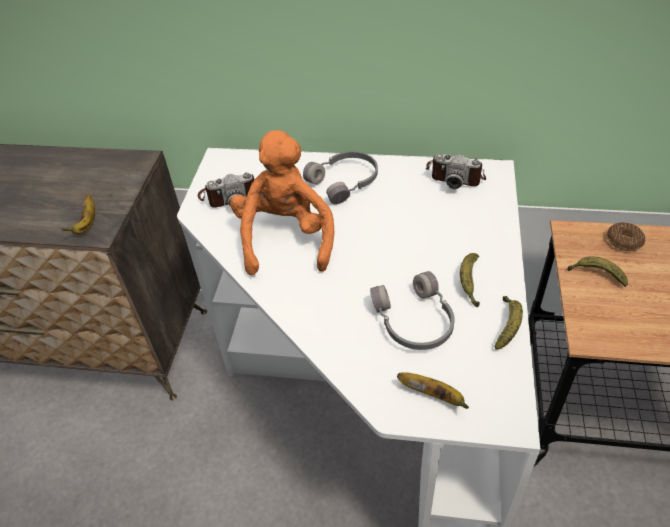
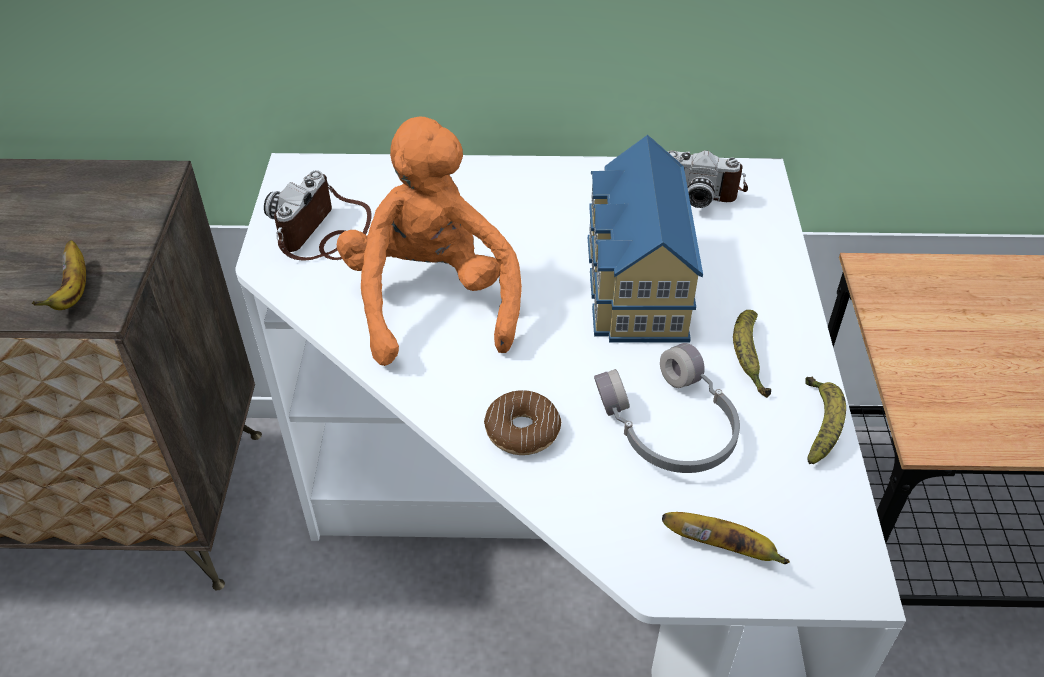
camera: 10 degrees left, 0 degrees up
camera [198,172,255,208] -> camera turned 135 degrees clockwise [264,170,371,260]
grey headphones [303,151,378,204] -> none
banana [567,256,628,287] -> none
donut [607,222,646,251] -> donut moved to [484,390,561,455]
none -> toy house [588,135,703,343]

